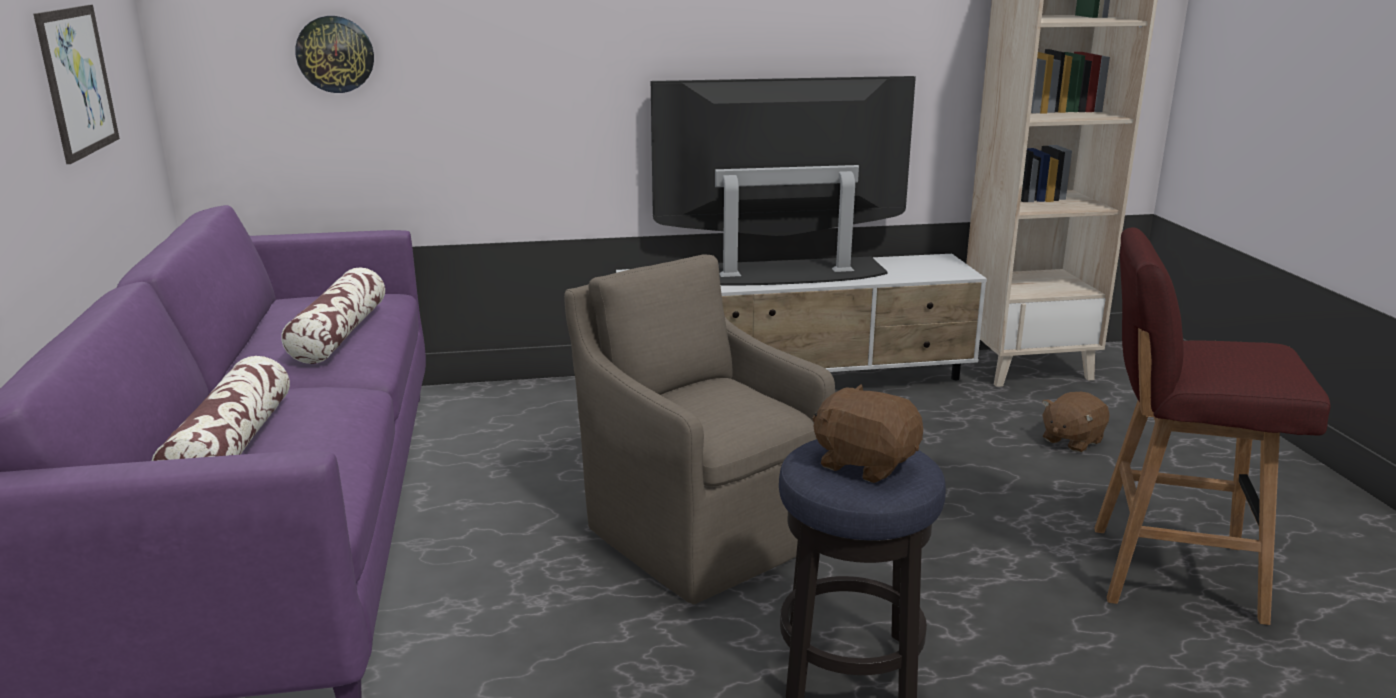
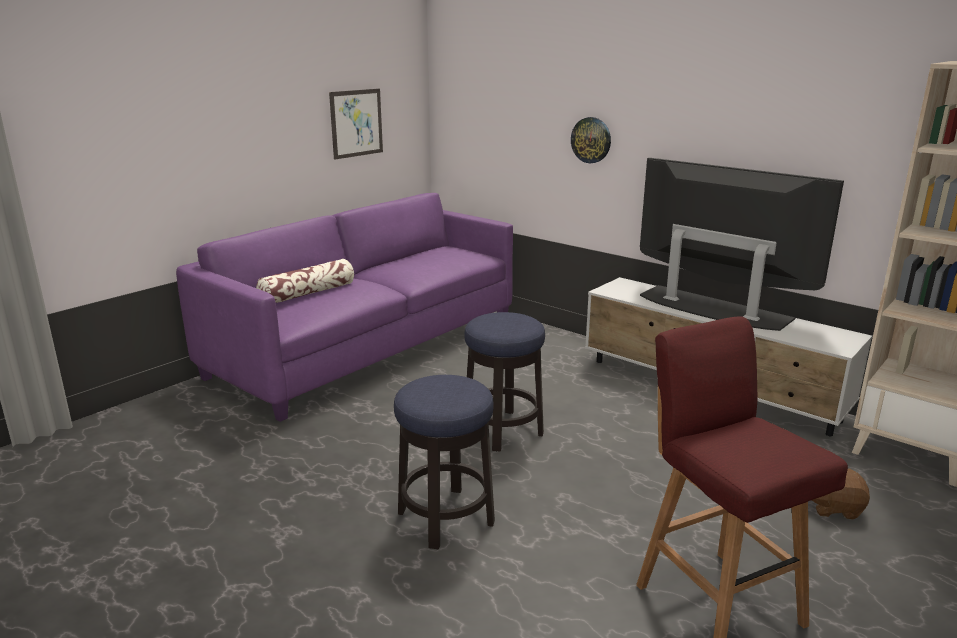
camera: 50 degrees right, 0 degrees up
pillow [281,268,385,364] -> none
wall clock [295,16,374,93] -> wall clock moved to [571,117,611,163]
brown armchair [564,255,835,604] -> stool [464,312,545,452]
brown plush toy [813,384,923,483] -> none

